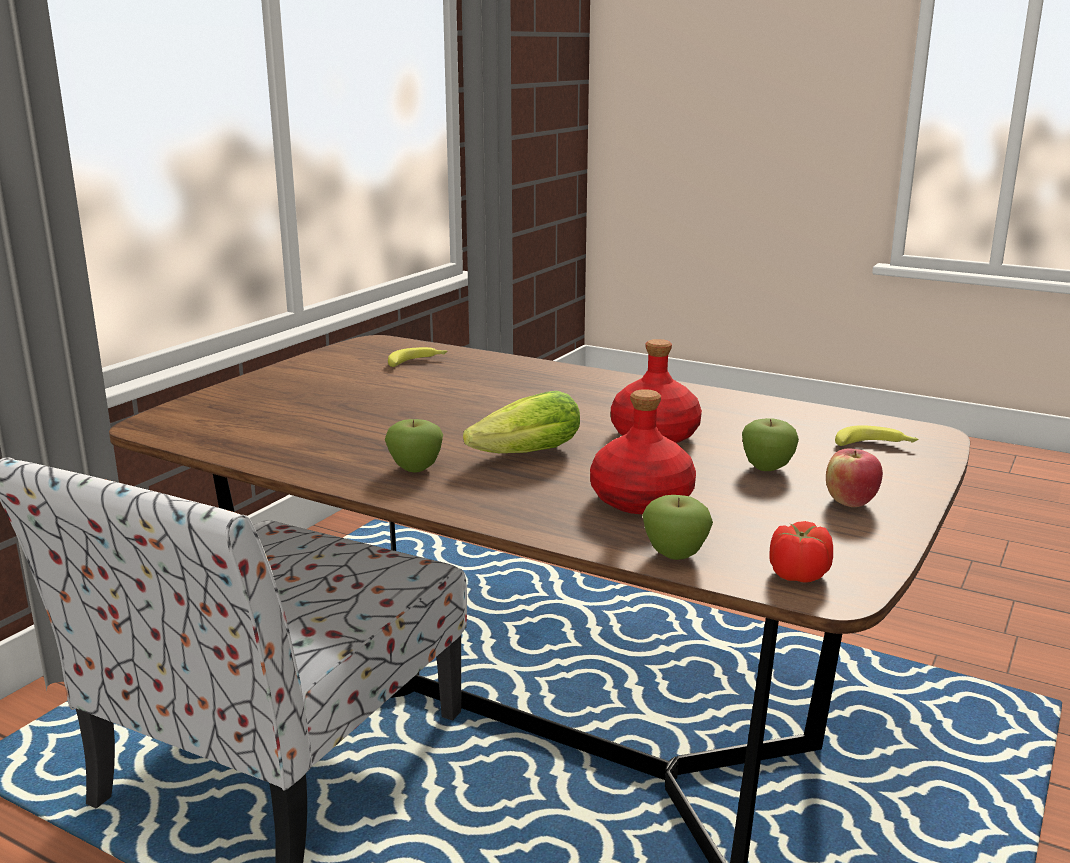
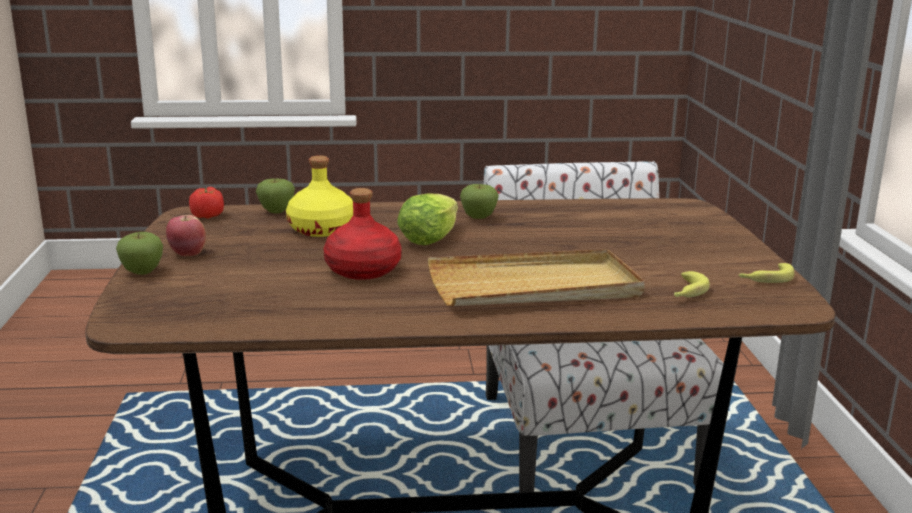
camera: 145 degrees right, 0 degrees up
red bottle [590,389,696,514] -> yellow bottle [286,155,353,237]
apple [742,418,799,471] -> apple moved to [116,232,163,275]
banana [835,425,919,446] -> banana moved to [738,263,794,283]
none -> beige tray [428,249,645,306]

